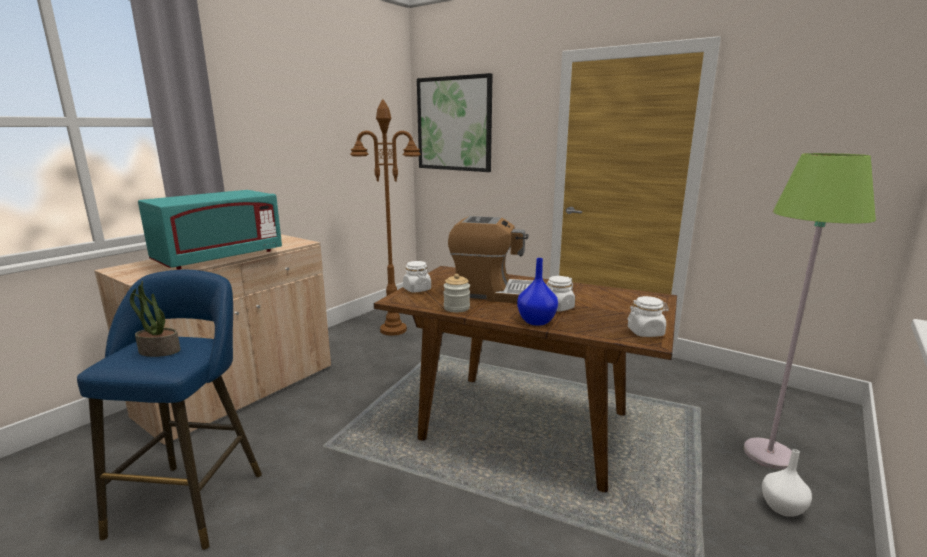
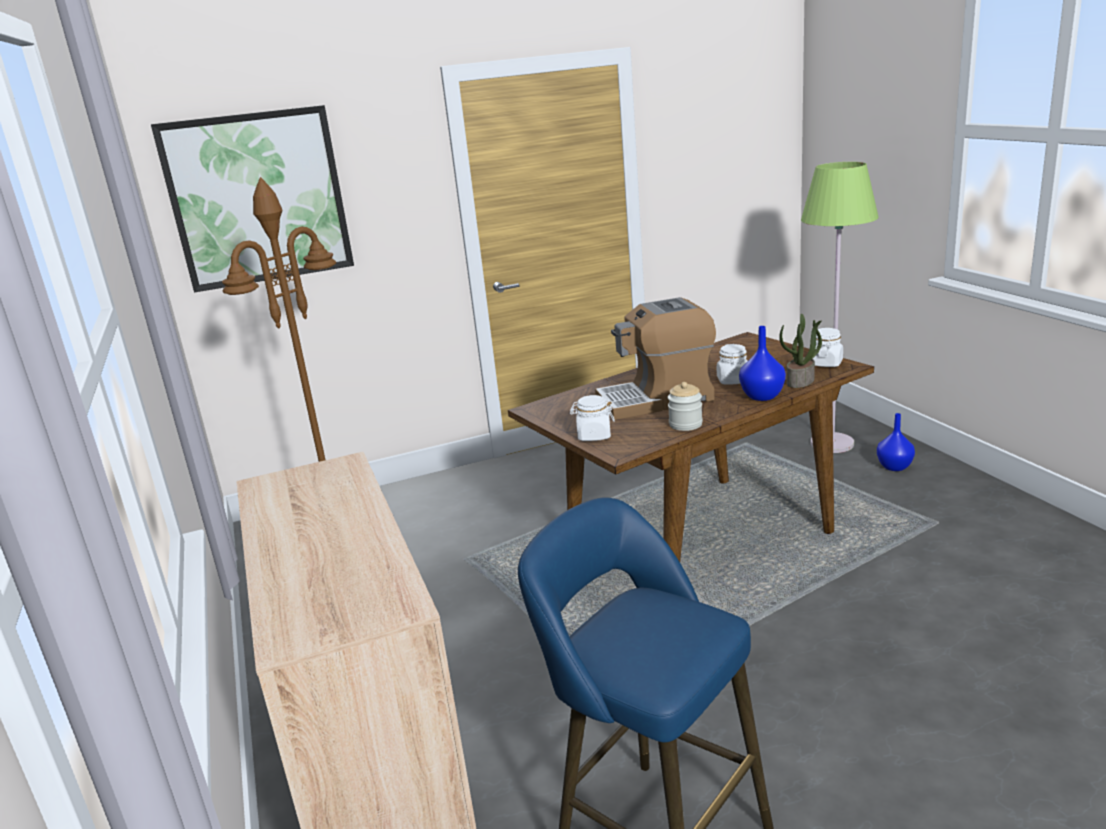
camera: 55 degrees left, 5 degrees up
potted plant [130,280,180,357] -> potted plant moved to [779,314,822,388]
turquoise microwave [138,190,282,270] -> none
coffee machine [448,216,534,303] -> coffee machine turned 150 degrees counterclockwise [595,297,716,420]
white vase [762,449,812,517] -> blue vase [877,413,915,471]

